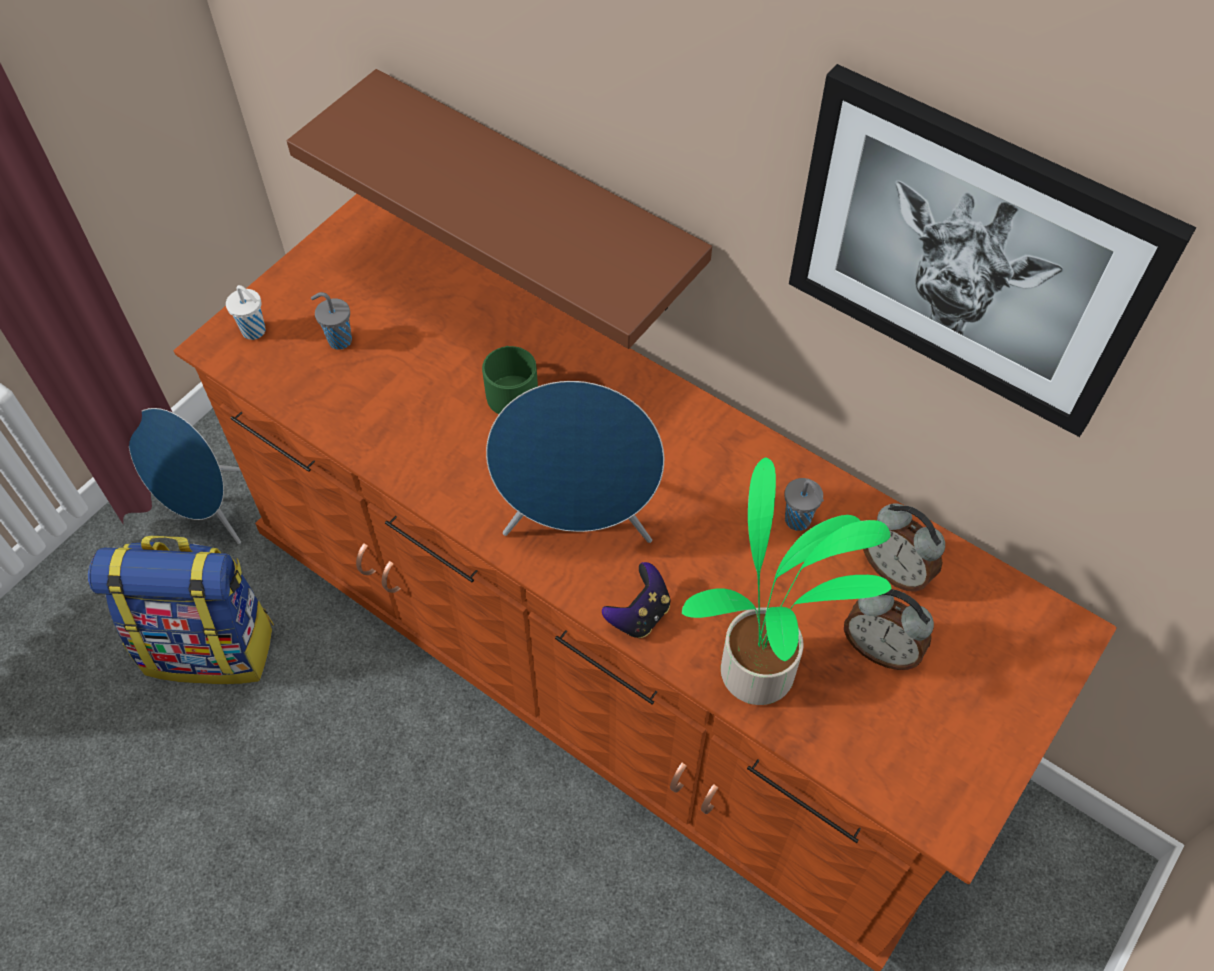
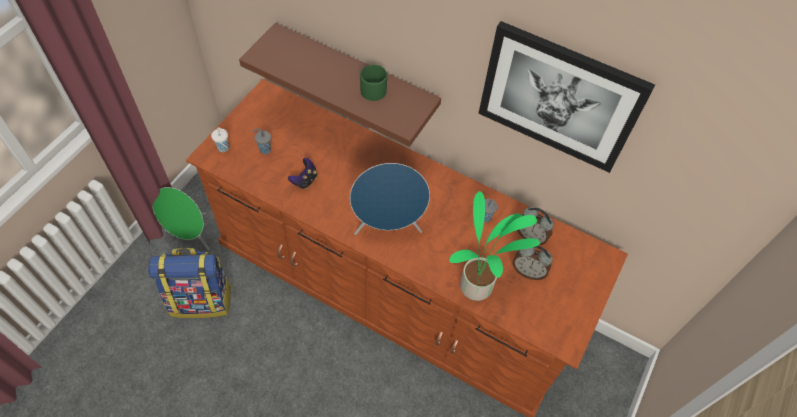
camera: 10 degrees left, 0 degrees up
blue speaker [129,408,241,544] -> green speaker [153,187,209,250]
green mug [482,346,538,414] -> green mug moved to [360,65,387,101]
game controller [602,562,670,638] -> game controller moved to [288,158,317,189]

